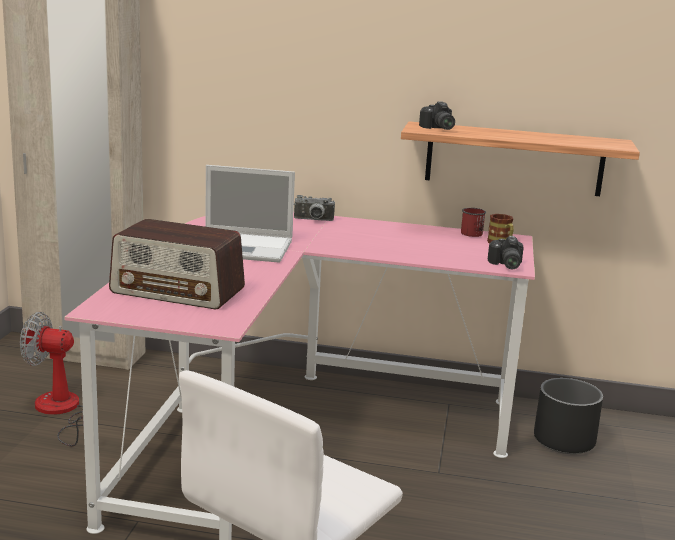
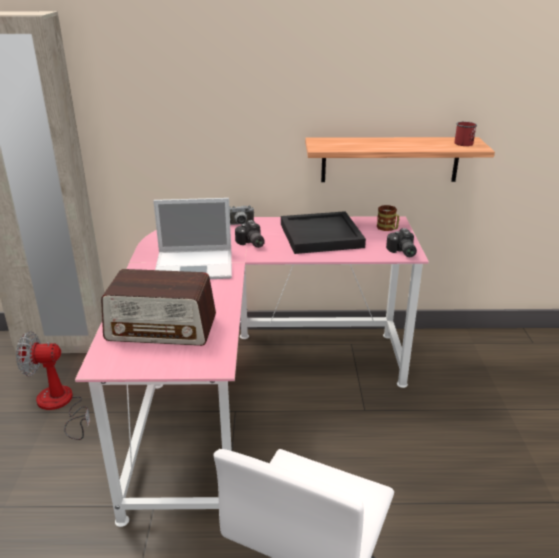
camera: 10 degrees left, 10 degrees up
camera [419,101,455,130] -> camera moved to [235,220,265,248]
red mug [461,208,486,237] -> red mug moved to [454,121,477,146]
black planter [534,378,603,454] -> none
none -> black tray [281,211,366,254]

